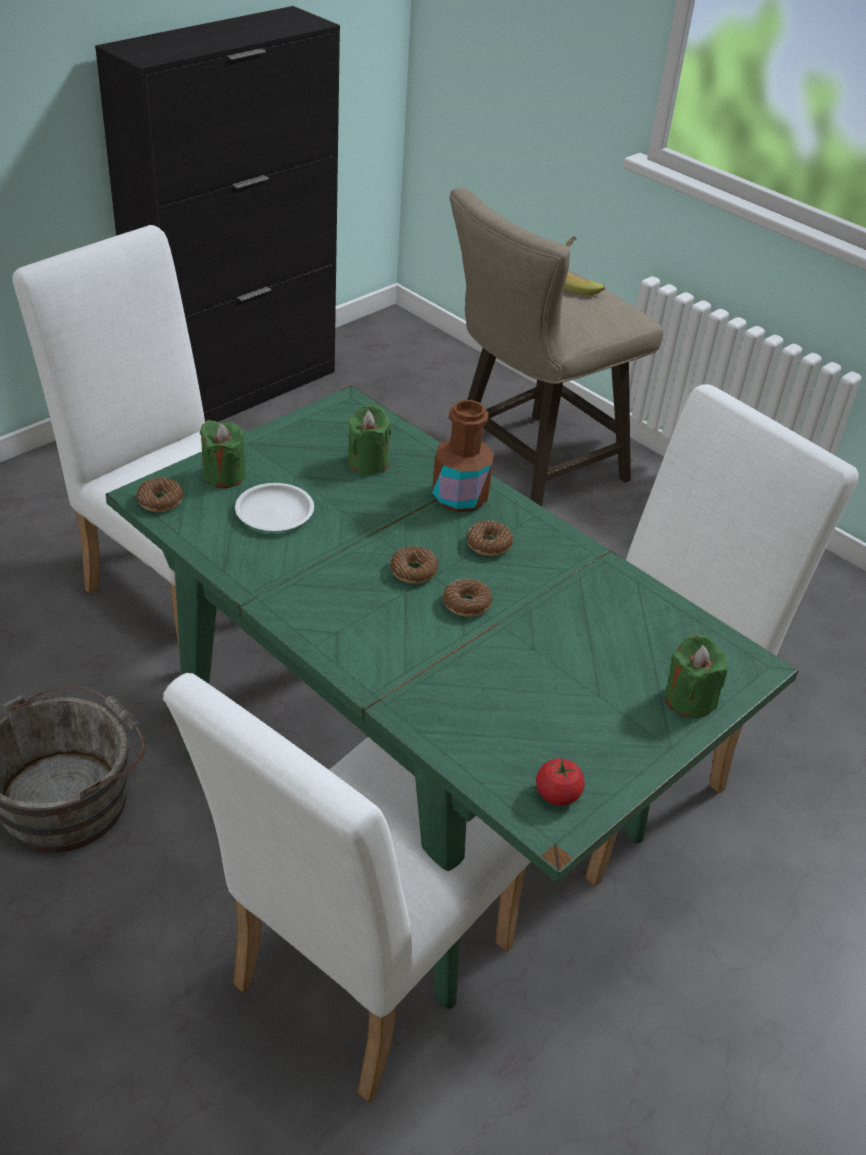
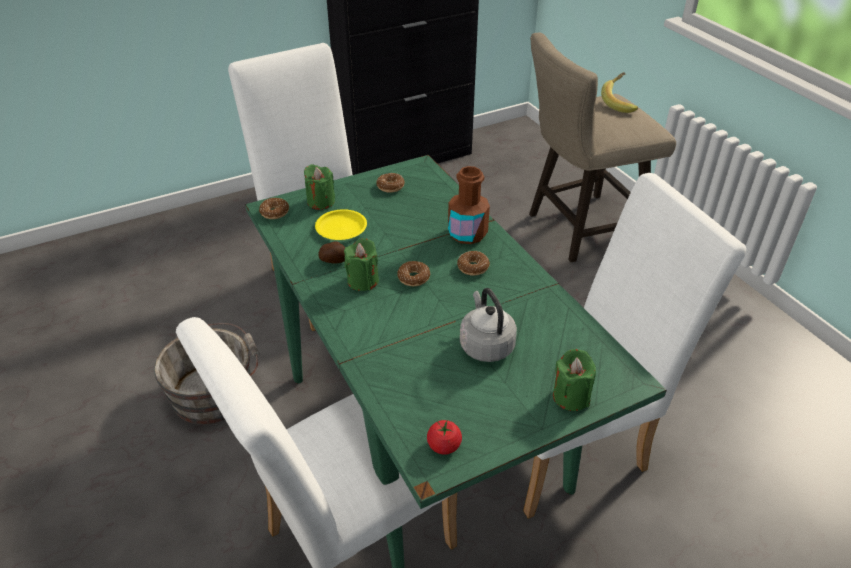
camera: 20 degrees right, 0 degrees up
white plate [235,483,314,531] -> yellow plate [315,209,367,240]
green candle [348,405,391,475] -> green candle moved to [344,238,379,291]
donut [443,578,492,617] -> donut moved to [376,173,405,193]
none -> potato [318,241,345,264]
none -> grey kettle [460,288,517,362]

